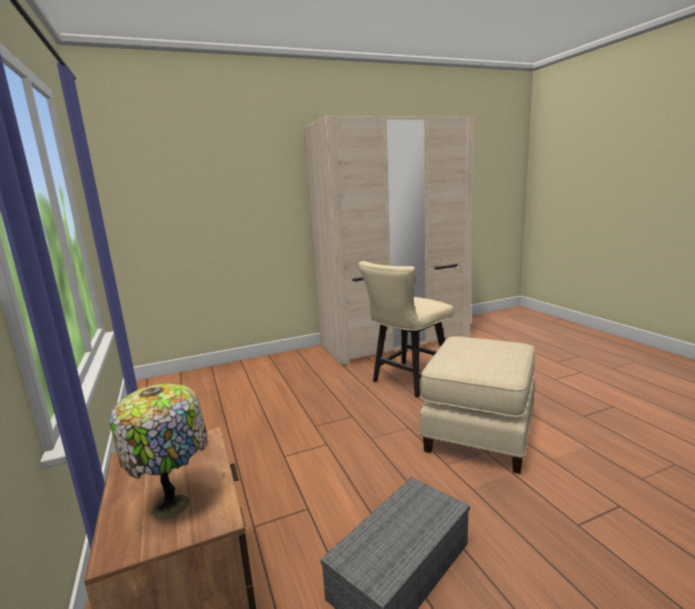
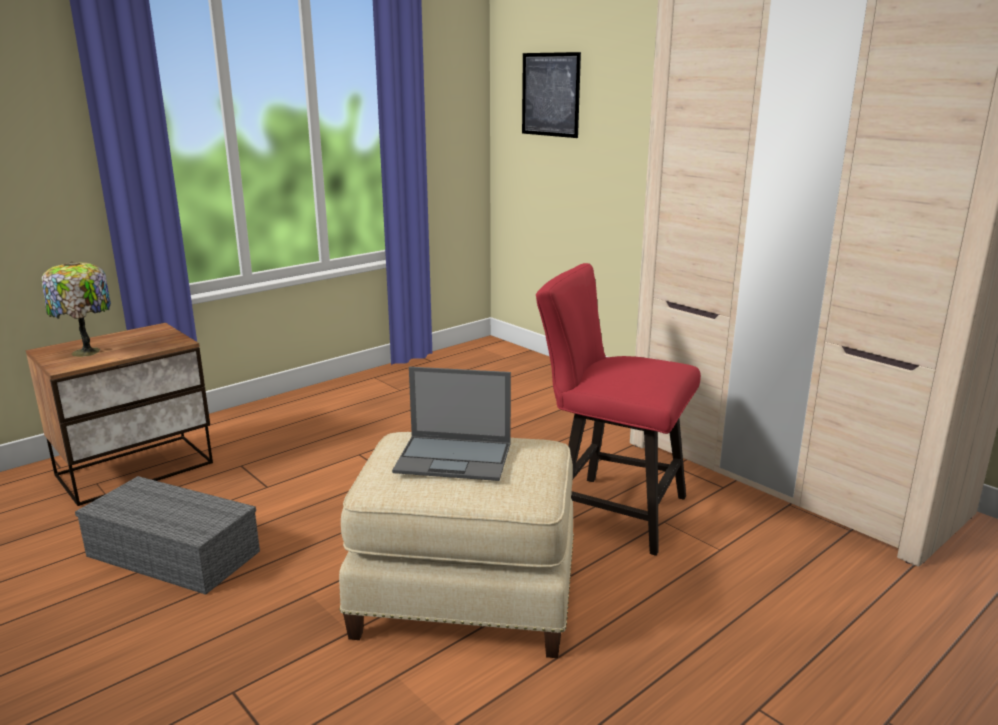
camera: 70 degrees right, 5 degrees up
beige chair [358,261,454,398] -> red chair [536,263,701,556]
none -> laptop [392,367,511,481]
none -> picture [522,52,581,138]

